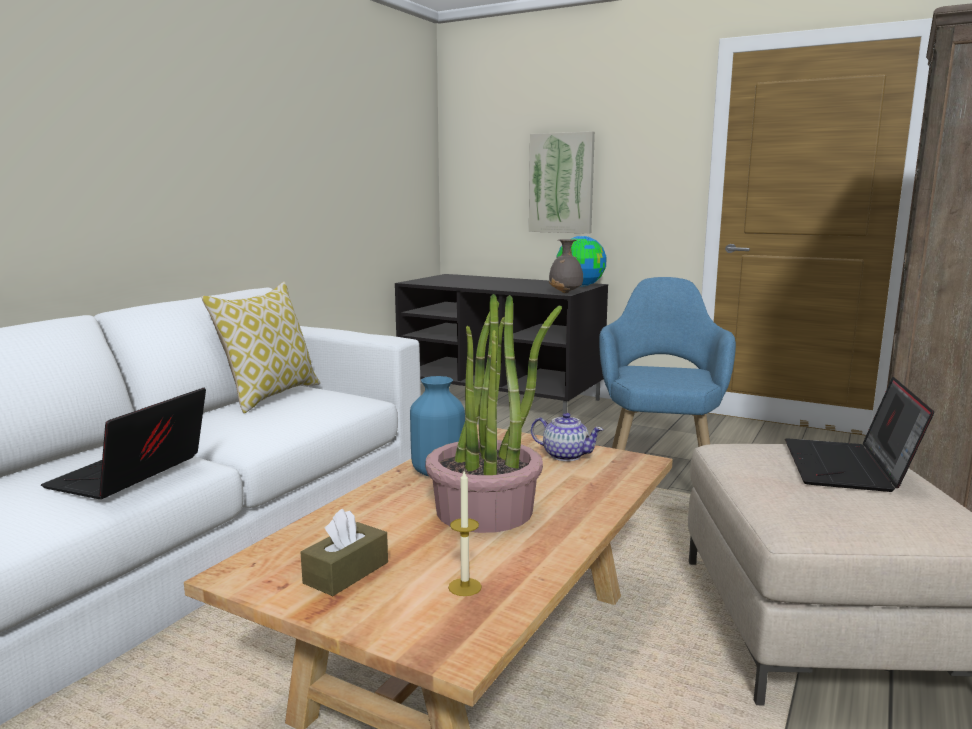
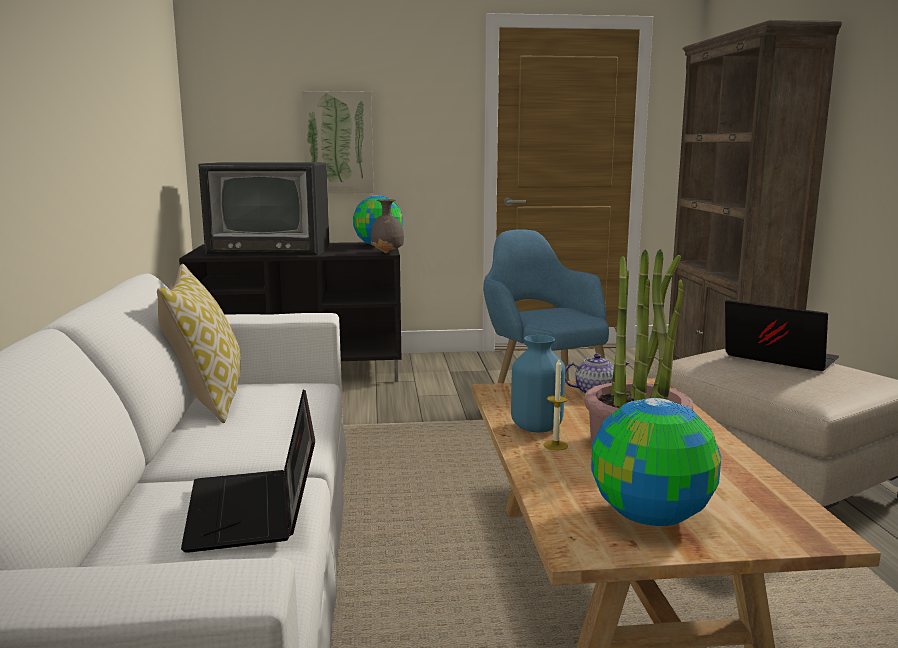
camera: 35 degrees left, 0 degrees up
brown tissue box [301,508,388,596] -> globe [591,398,721,526]
candle [448,471,482,596] -> candle moved to [544,359,568,451]
laptop [785,377,934,492] -> laptop turned 150 degrees clockwise [725,300,839,371]
none -> television [198,162,330,255]

